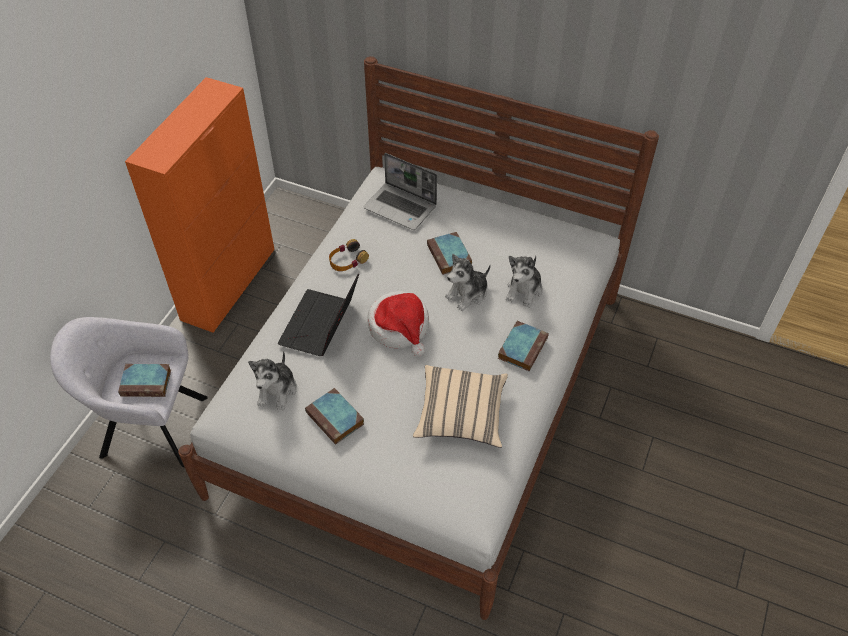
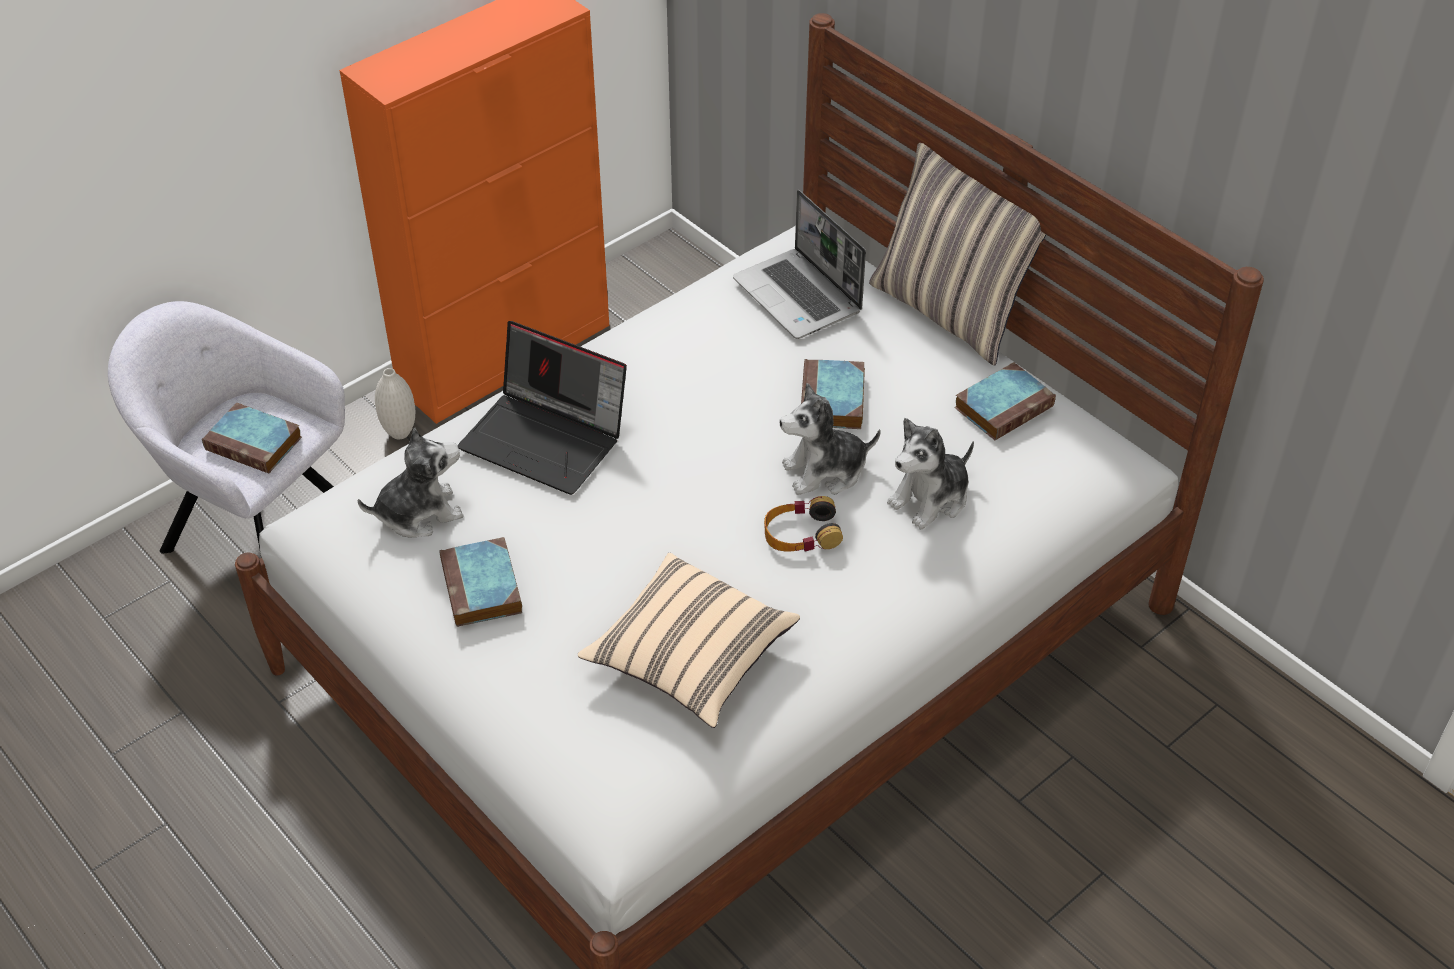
camera: 25 degrees right, 5 degrees down
plush toy [248,351,297,410] -> plush toy turned 150 degrees counterclockwise [358,427,464,537]
laptop [277,274,359,356] -> laptop turned 105 degrees counterclockwise [458,321,627,495]
headphones [329,239,369,271] -> headphones moved to [764,496,843,551]
hat [367,291,429,356] -> none
book [498,321,549,371] -> book moved to [954,362,1056,441]
none -> white vase [375,368,415,439]
none -> pillow [869,143,1046,366]

